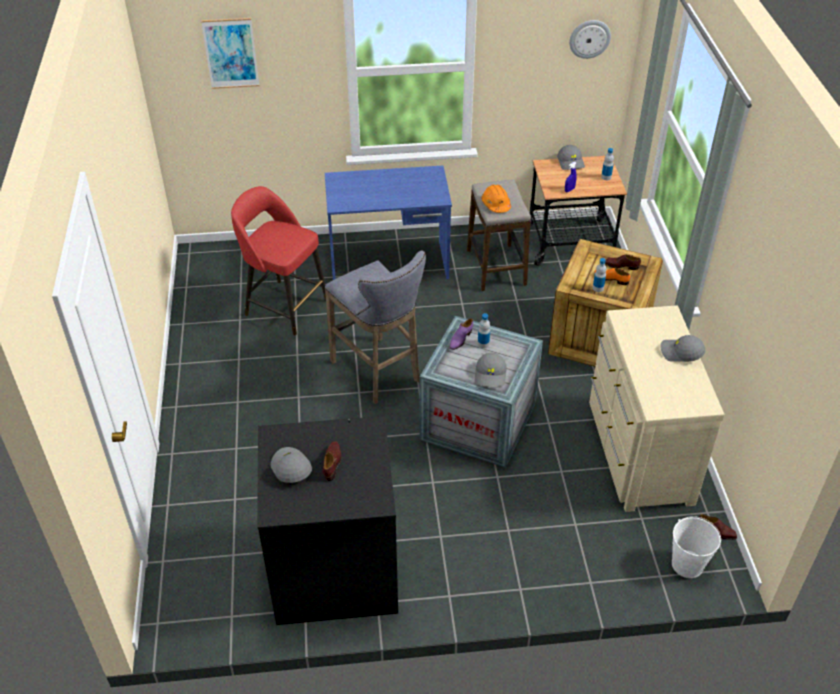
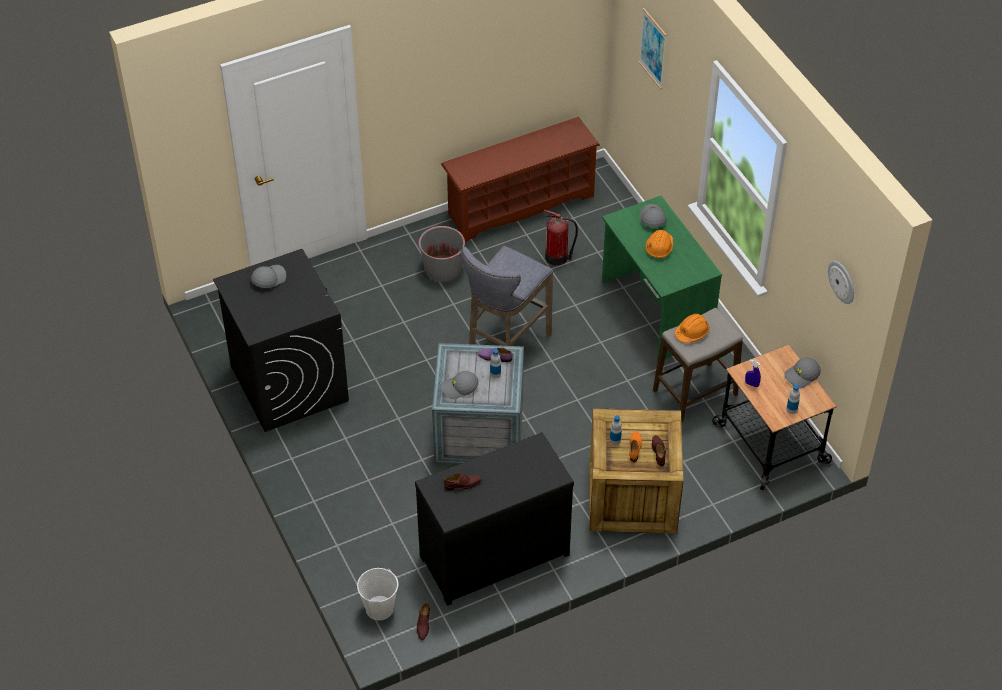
camera: 70 degrees right, 5 degrees up
red stool [231,186,326,335] -> fire extinguisher [543,210,578,266]
brown shoe [323,442,341,481] -> brown shoe moved to [444,473,482,491]
blue desk [325,165,452,280] -> green desk [602,196,722,360]
beige dresser [589,305,725,512] -> black dresser [415,432,574,606]
grey cap [660,335,705,362] -> grey cap moved to [640,204,667,227]
none -> grey bucket [419,226,467,282]
none -> brown shoe rack [441,117,600,242]
none -> orange hard hat [645,230,673,258]

